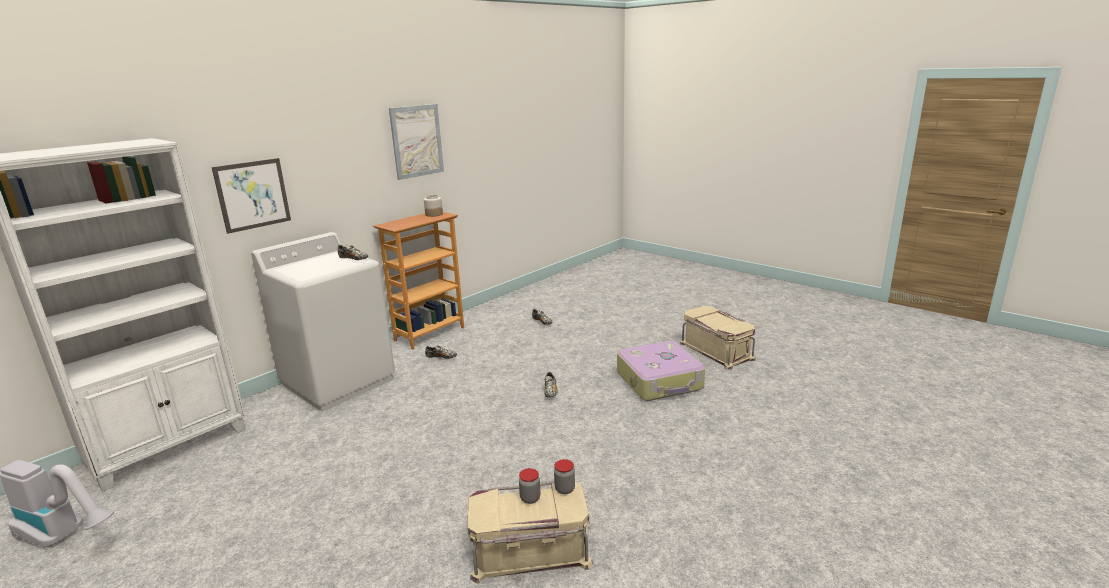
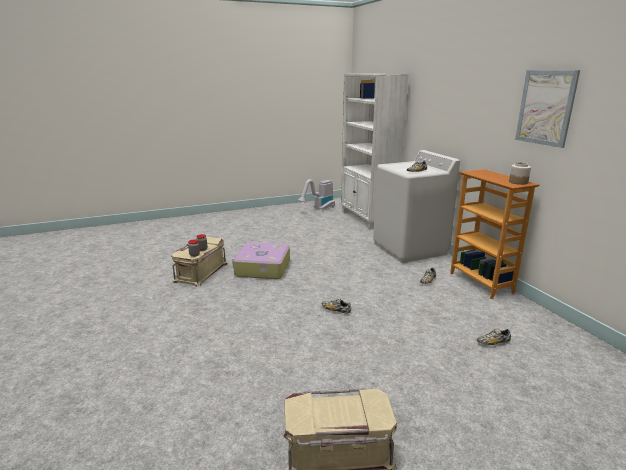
camera: 115 degrees right, 0 degrees up
picture [212,158,291,234] -> none
suitcase [617,341,705,401] -> suitcase moved to [232,242,290,279]

